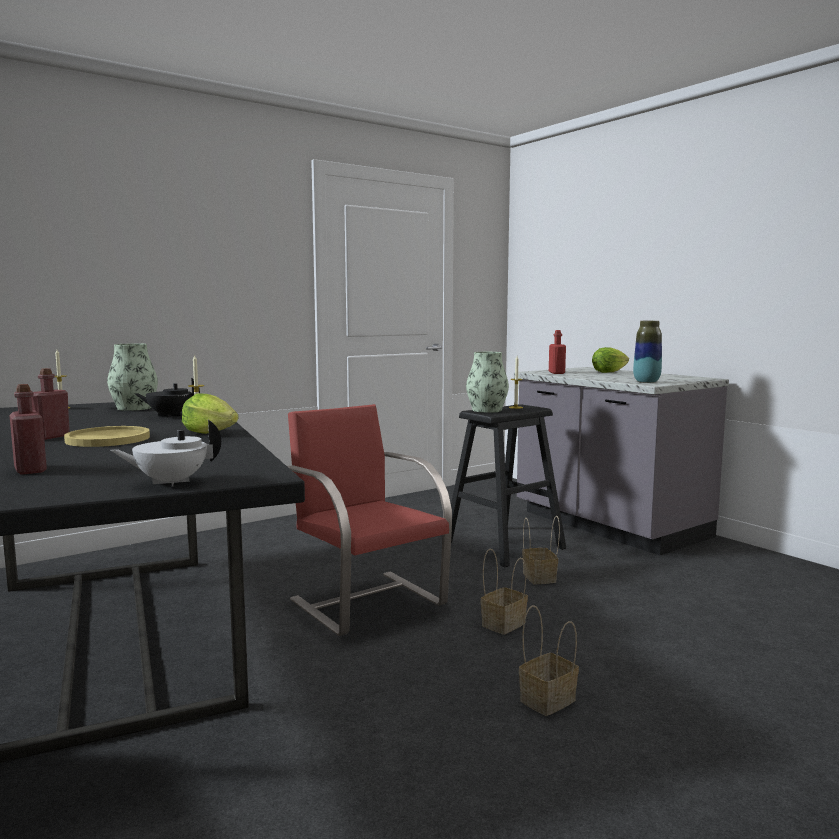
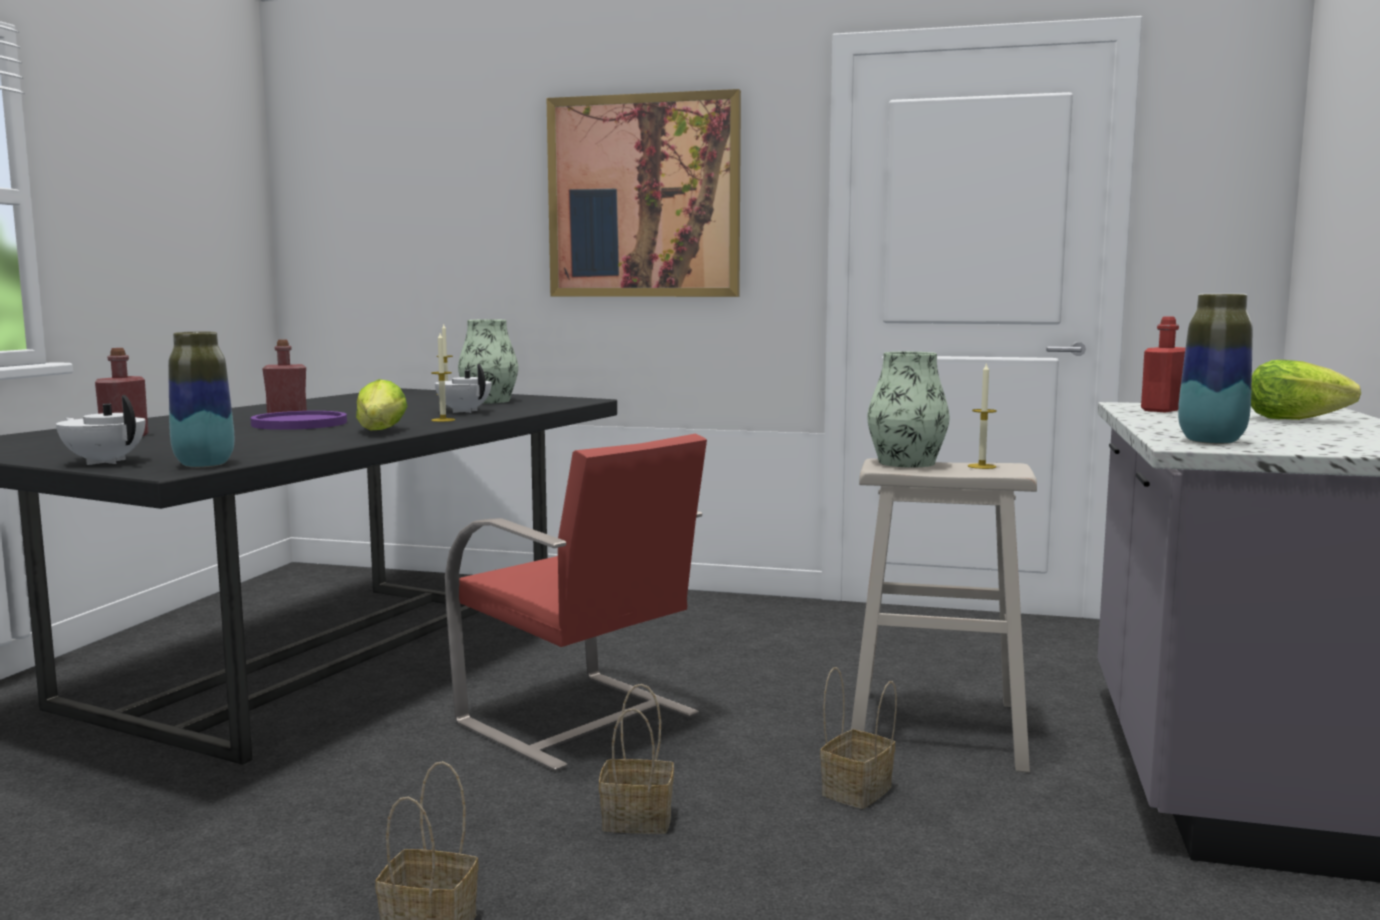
camera: 50 degrees right, 0 degrees up
yellow plate [64,426,150,447] -> purple plate [250,411,347,430]
black teapot [135,378,200,418] -> white teapot [435,364,491,413]
red chair [287,404,452,636] -> red chair turned 120 degrees clockwise [445,434,707,772]
black stool [451,404,566,567] -> beige stool [851,458,1037,773]
none -> vase [168,332,234,467]
none -> picture [547,89,741,297]

